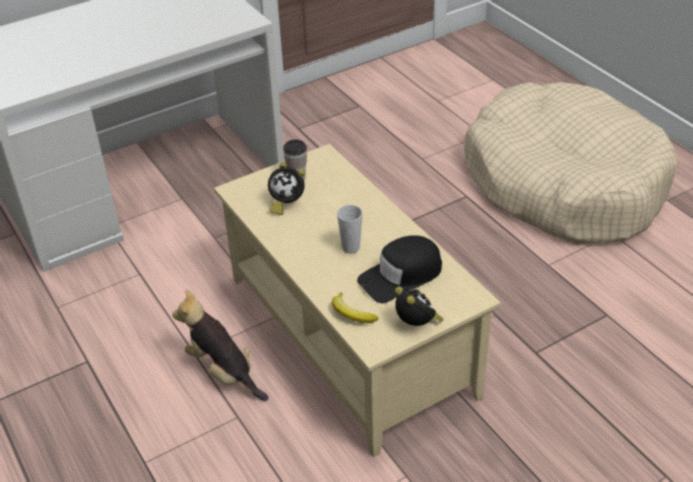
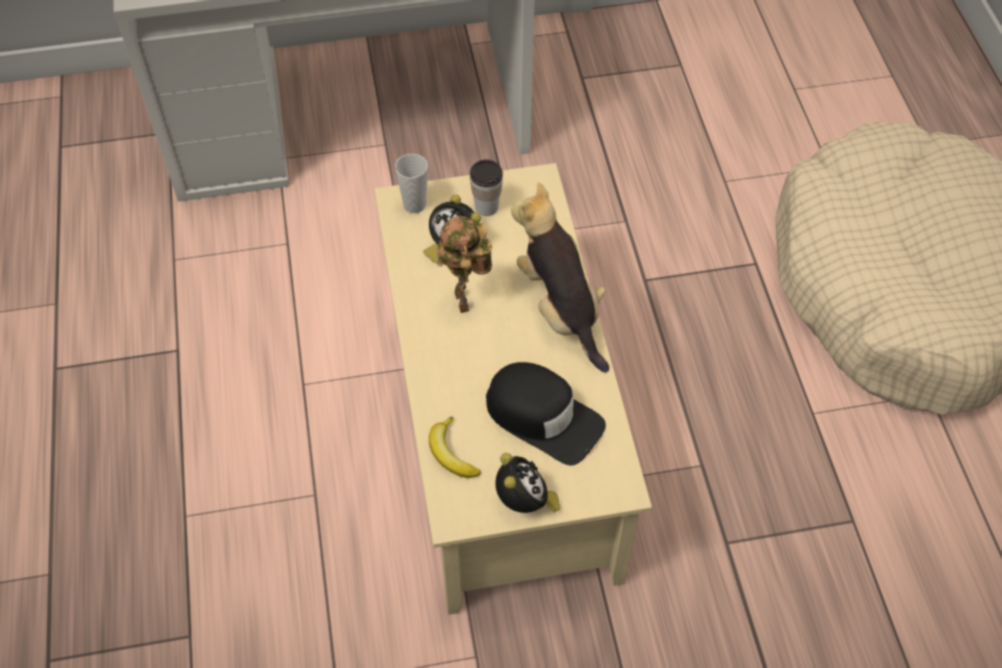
camera: 20 degrees right, 15 degrees up
plush toy [172,290,269,401] -> plush toy moved to [511,182,609,373]
cup [337,205,363,254] -> cup moved to [395,153,428,213]
black cap [357,235,442,303] -> black cap turned 135 degrees counterclockwise [486,362,606,466]
none -> toy robot [437,216,492,313]

